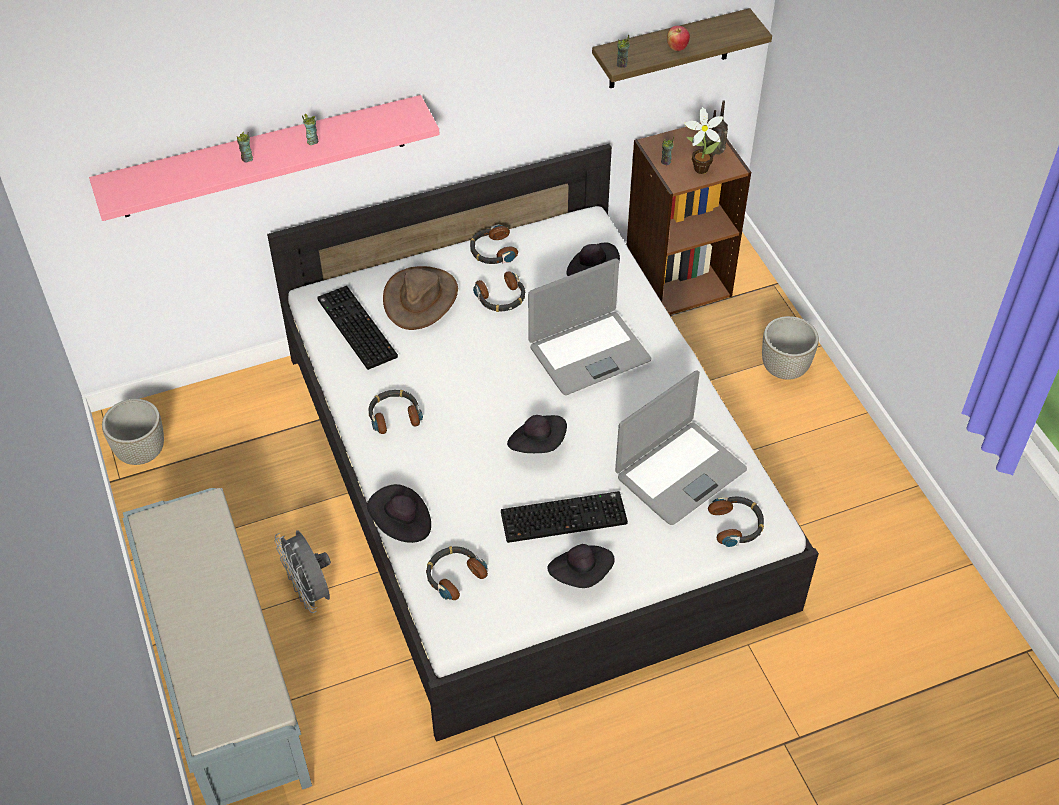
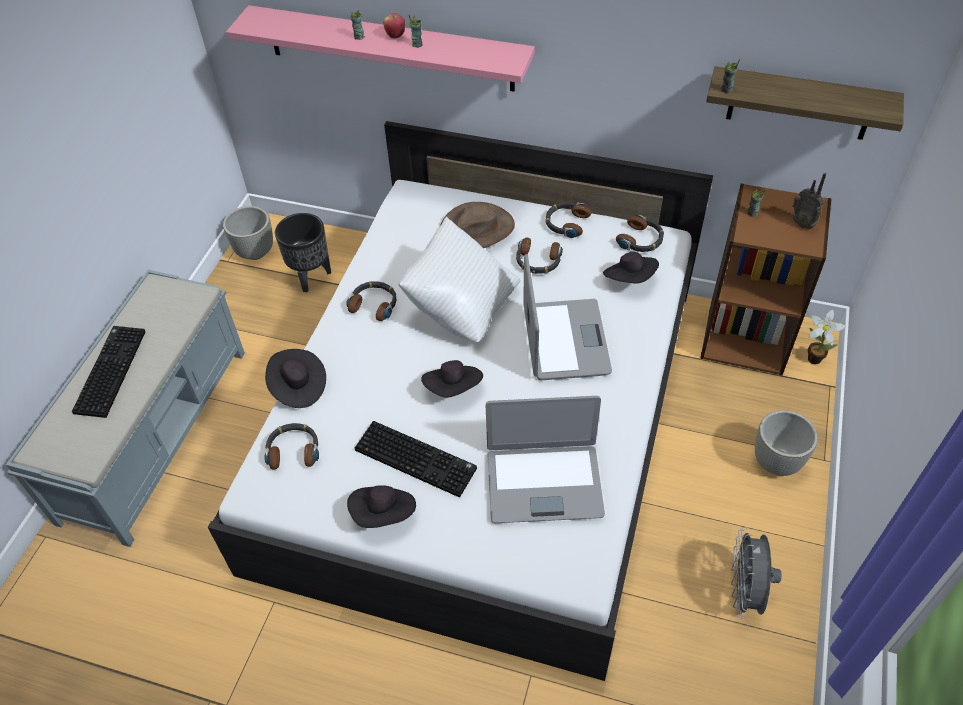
camera: 40 degrees right, 0 degrees up
grey fan [275,530,331,613] -> grey fan moved to [731,527,782,618]
keyboard [317,286,398,370] -> keyboard moved to [72,326,145,418]
laptop [528,258,651,395] -> laptop turned 105 degrees counterclockwise [523,254,612,380]
apple [667,26,690,51] -> apple moved to [383,13,405,39]
potted plant [684,107,723,174] -> potted plant moved to [808,310,846,364]
headphones [708,496,764,547] -> headphones moved to [616,215,664,252]
none -> black planter [275,213,331,292]
none -> white pillow [398,216,521,342]

